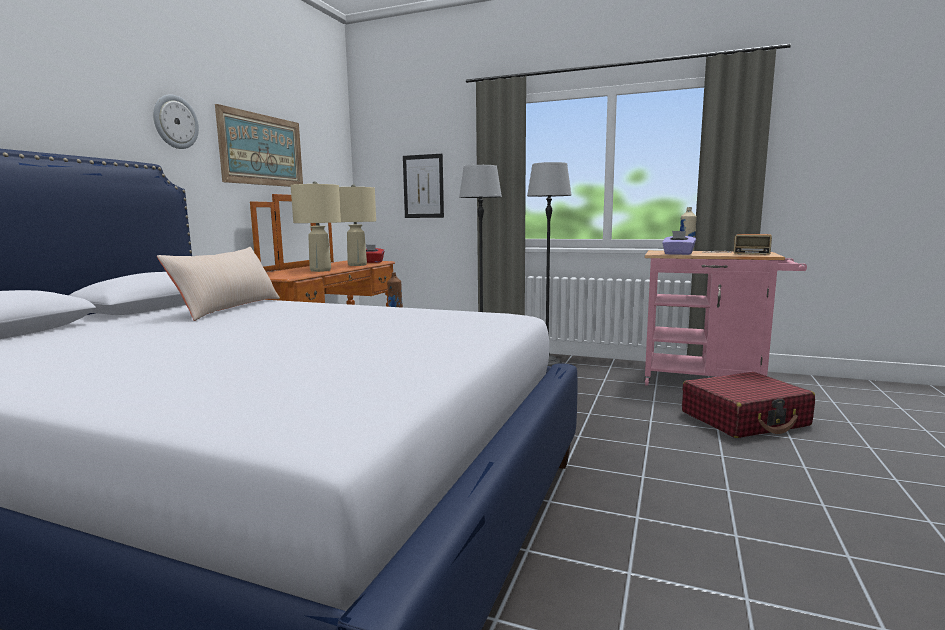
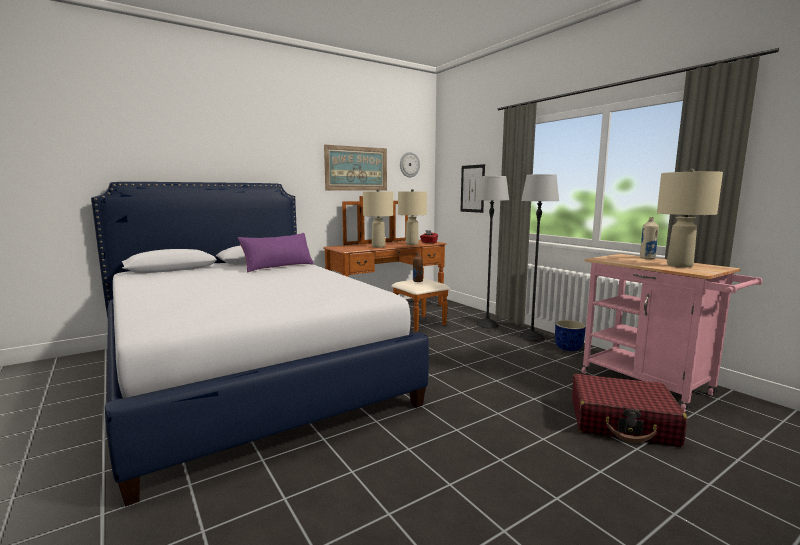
camera: 35 degrees right, 0 degrees up
wall clock [153,94,199,149] -> wall clock moved to [400,152,420,177]
beige pillow [157,247,280,321] -> purple pillow [238,233,314,272]
purple tissue box [662,231,696,255] -> none
radio [703,234,772,255] -> beige table lamp [657,168,723,268]
none -> blue planter [555,320,586,351]

